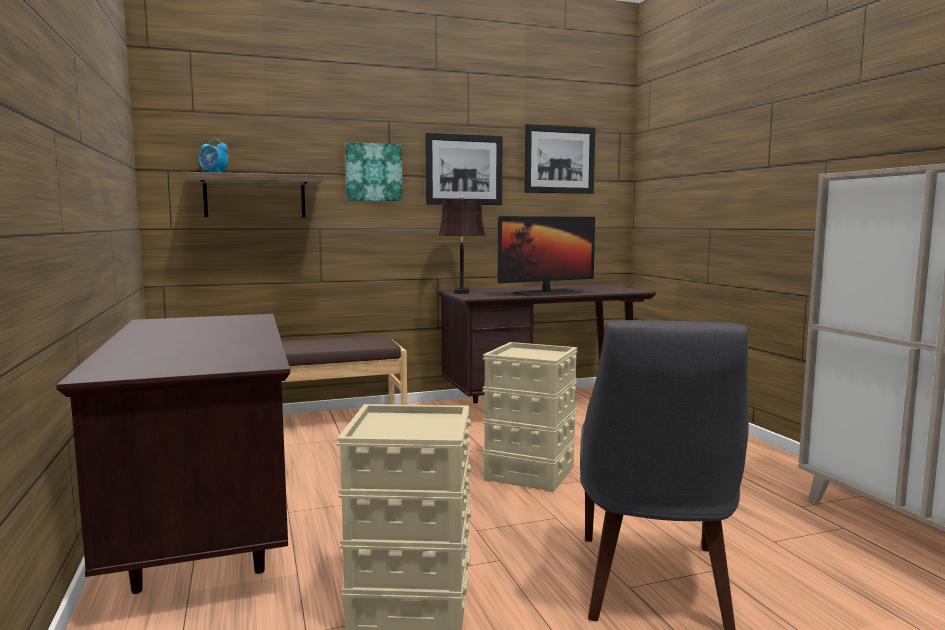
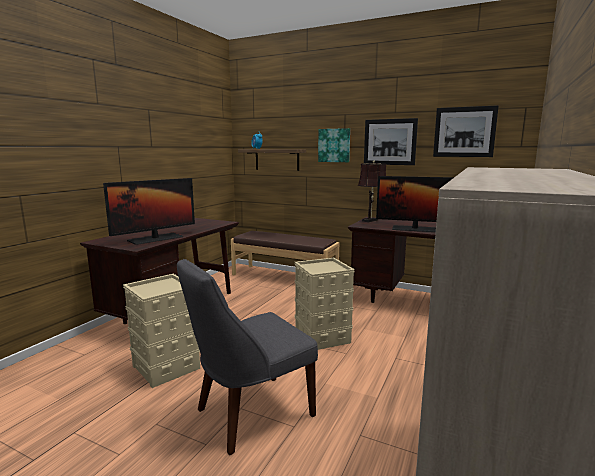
camera: 45 degrees right, 5 degrees up
none -> monitor [103,178,195,245]

